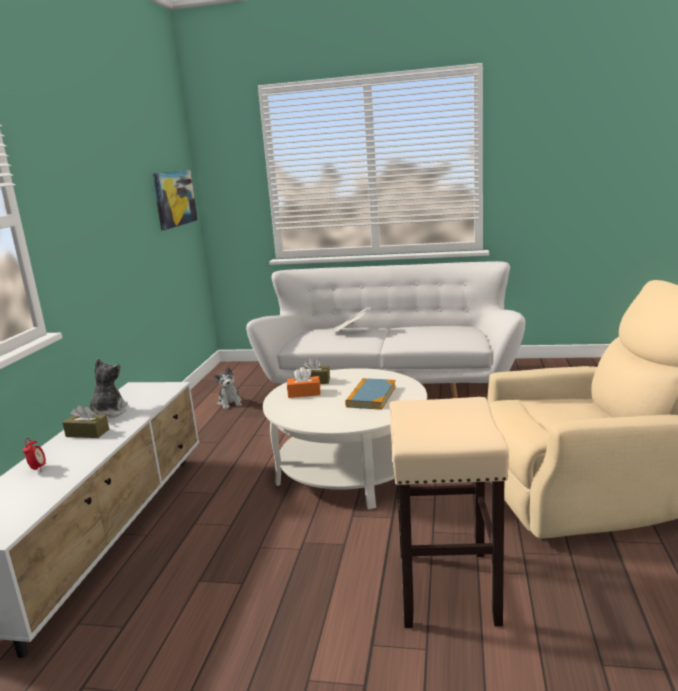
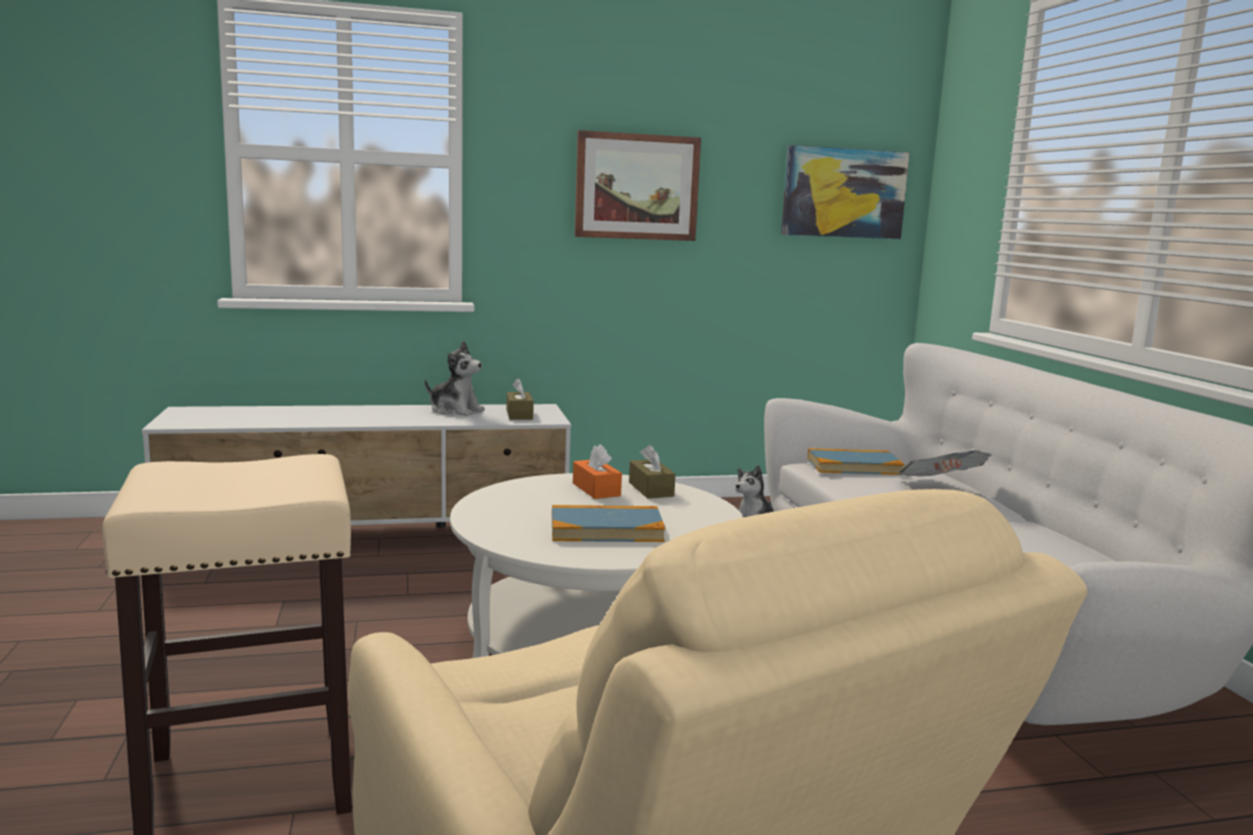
camera: 65 degrees right, 5 degrees down
alarm clock [23,438,46,472] -> none
brown tissue box [62,404,109,438] -> brown tissue box moved to [506,378,534,420]
plush toy [90,358,128,418] -> plush toy turned 45 degrees clockwise [425,341,485,416]
none -> picture [575,130,701,241]
none -> book [808,448,905,475]

